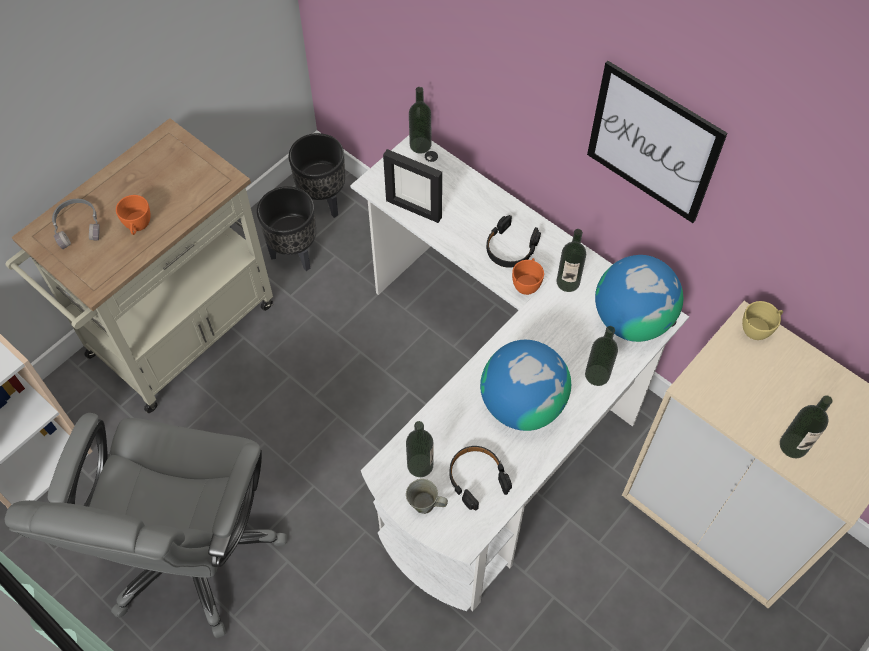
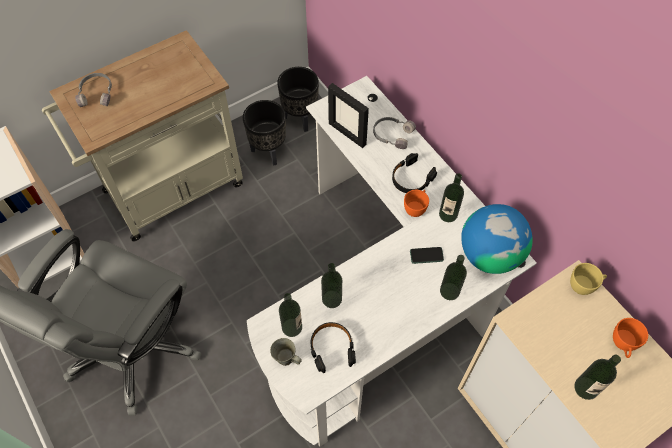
camera: 15 degrees right, 0 degrees up
orange cup [116,195,150,235] -> orange cup moved to [613,318,648,358]
bottle [409,87,431,154] -> bottle moved to [321,263,342,308]
globe [480,340,571,431] -> none
picture [587,61,727,223] -> none
none -> grey headphones [373,117,416,149]
none -> phone [410,247,444,264]

